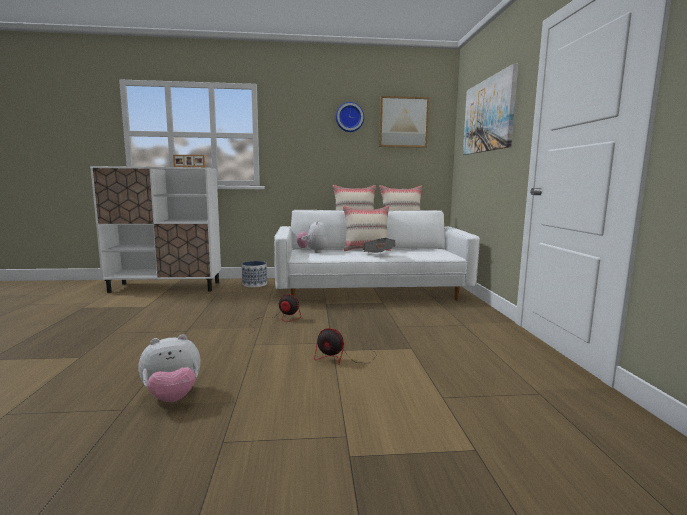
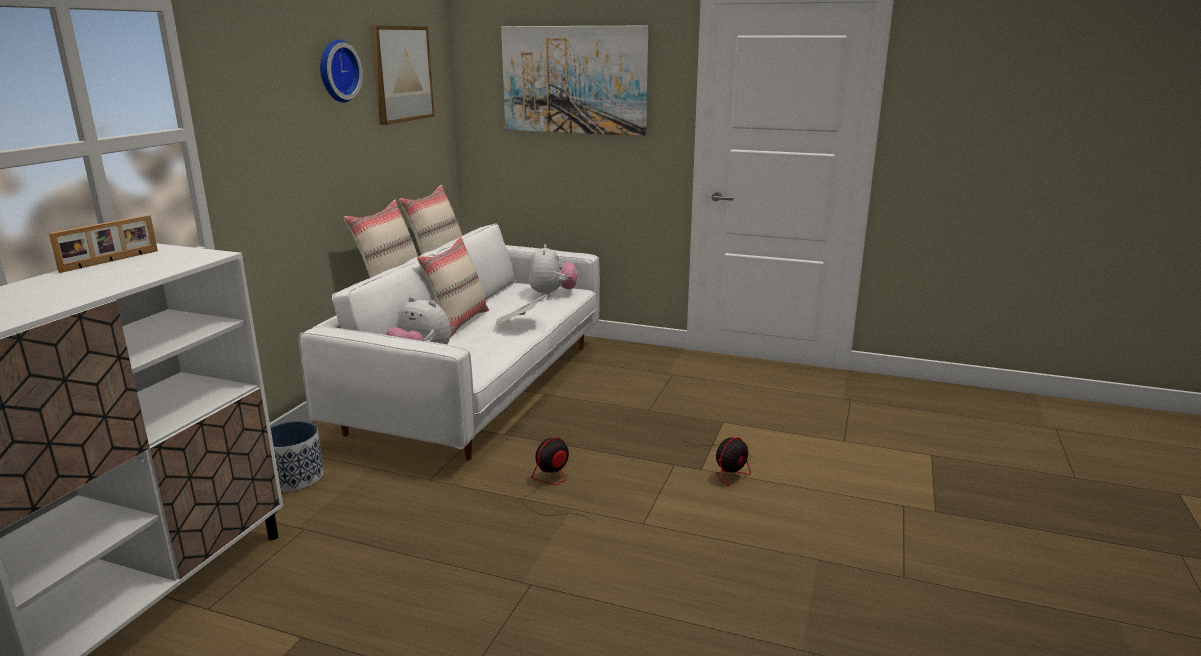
camera: 65 degrees left, 10 degrees up
plush toy [138,334,201,402] -> plush toy moved to [529,244,577,297]

